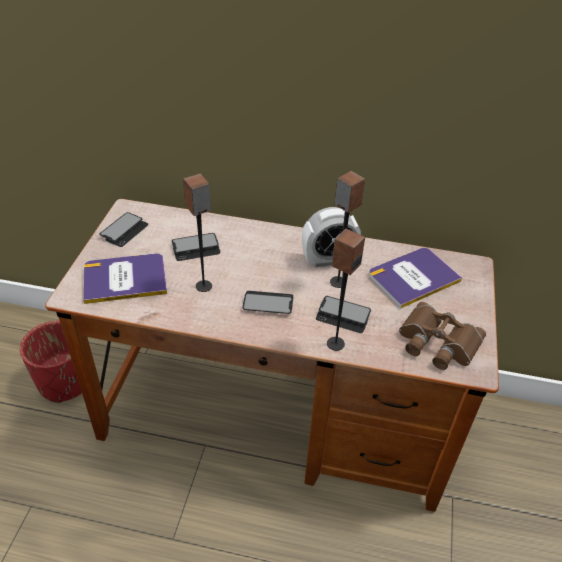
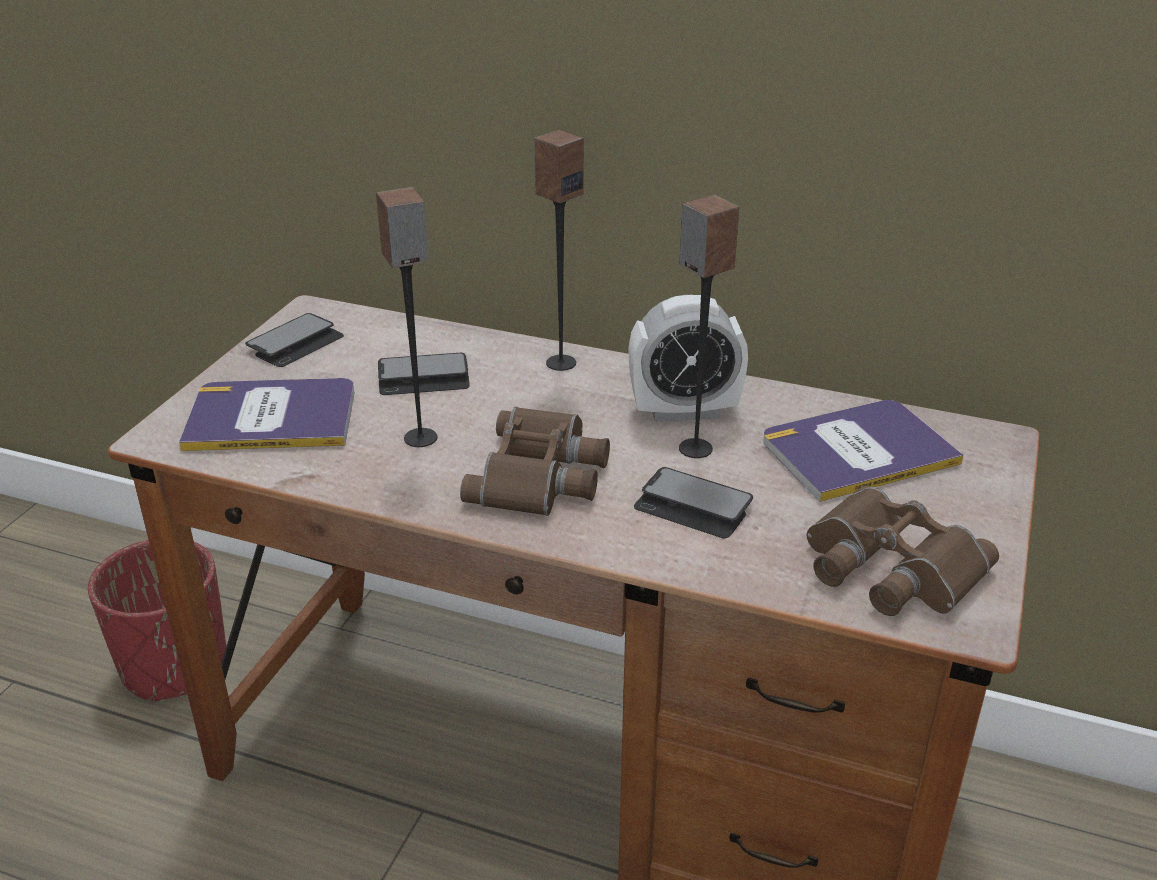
camera: 10 degrees right, 10 degrees down
phone [243,291,293,314] -> brown binoculars [460,407,610,516]
speaker [327,229,365,351] -> speaker moved to [534,130,584,371]

